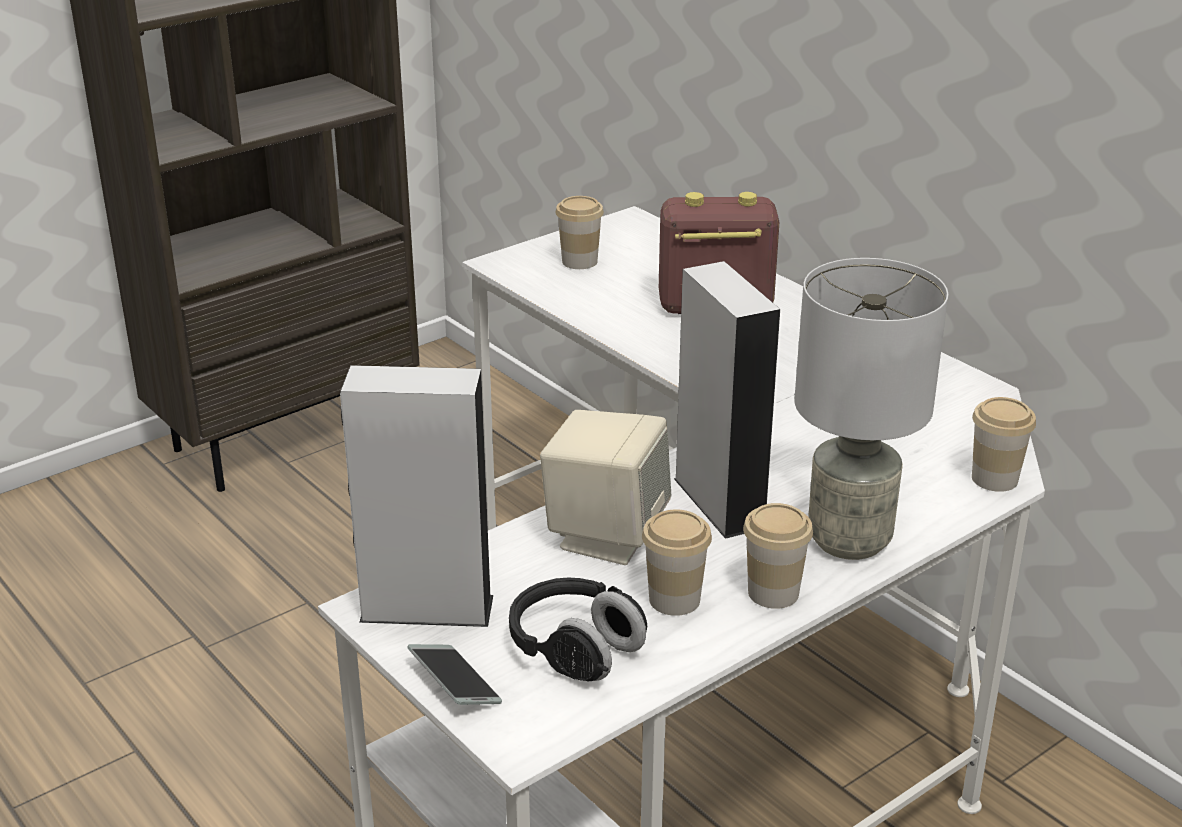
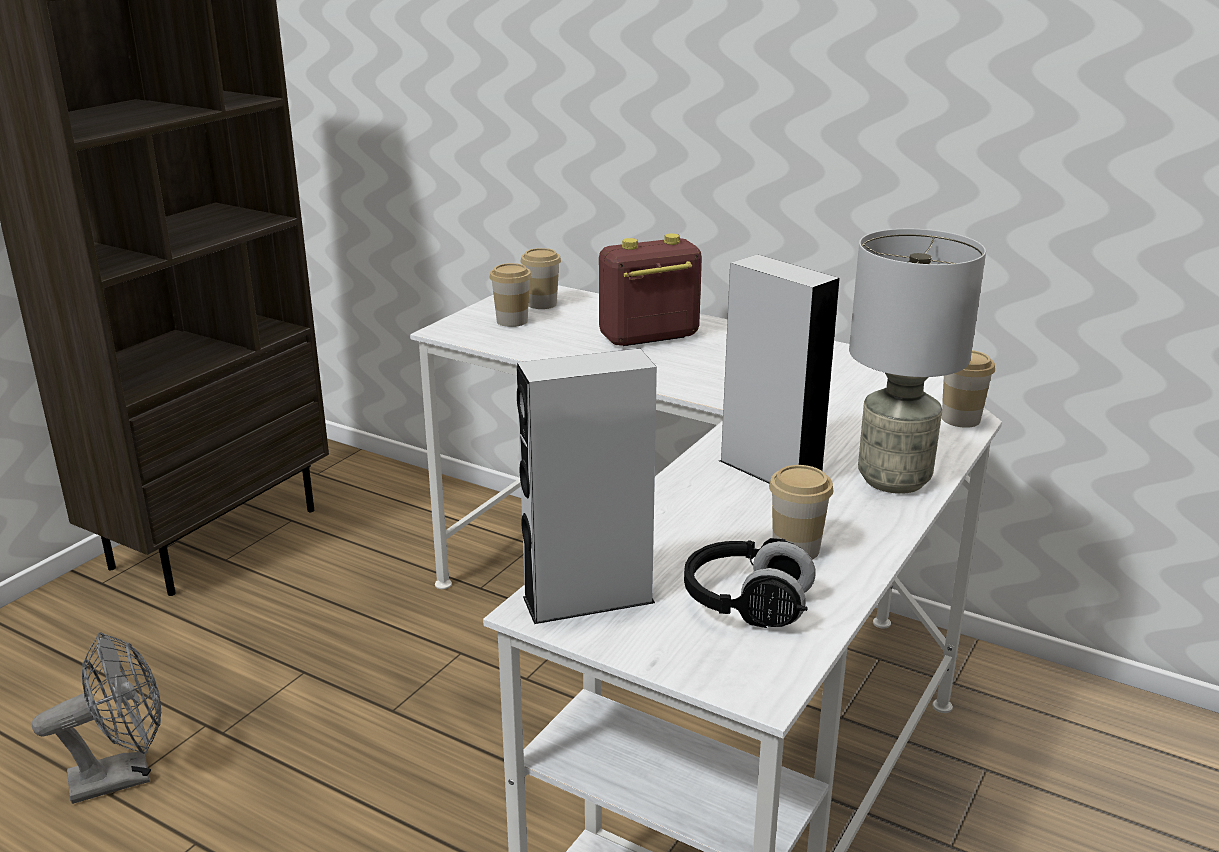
camera: 20 degrees left, 5 degrees down
phone [408,644,502,705] -> none
beige speaker [540,410,671,565] -> none
cup [743,503,813,609] -> cup moved to [521,248,561,309]
none -> grey fan [32,632,161,804]

